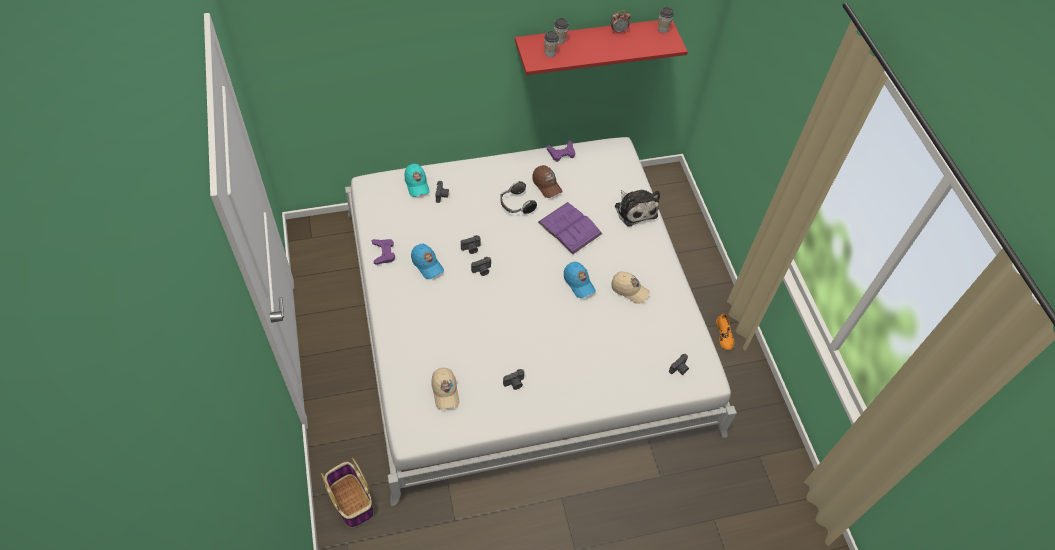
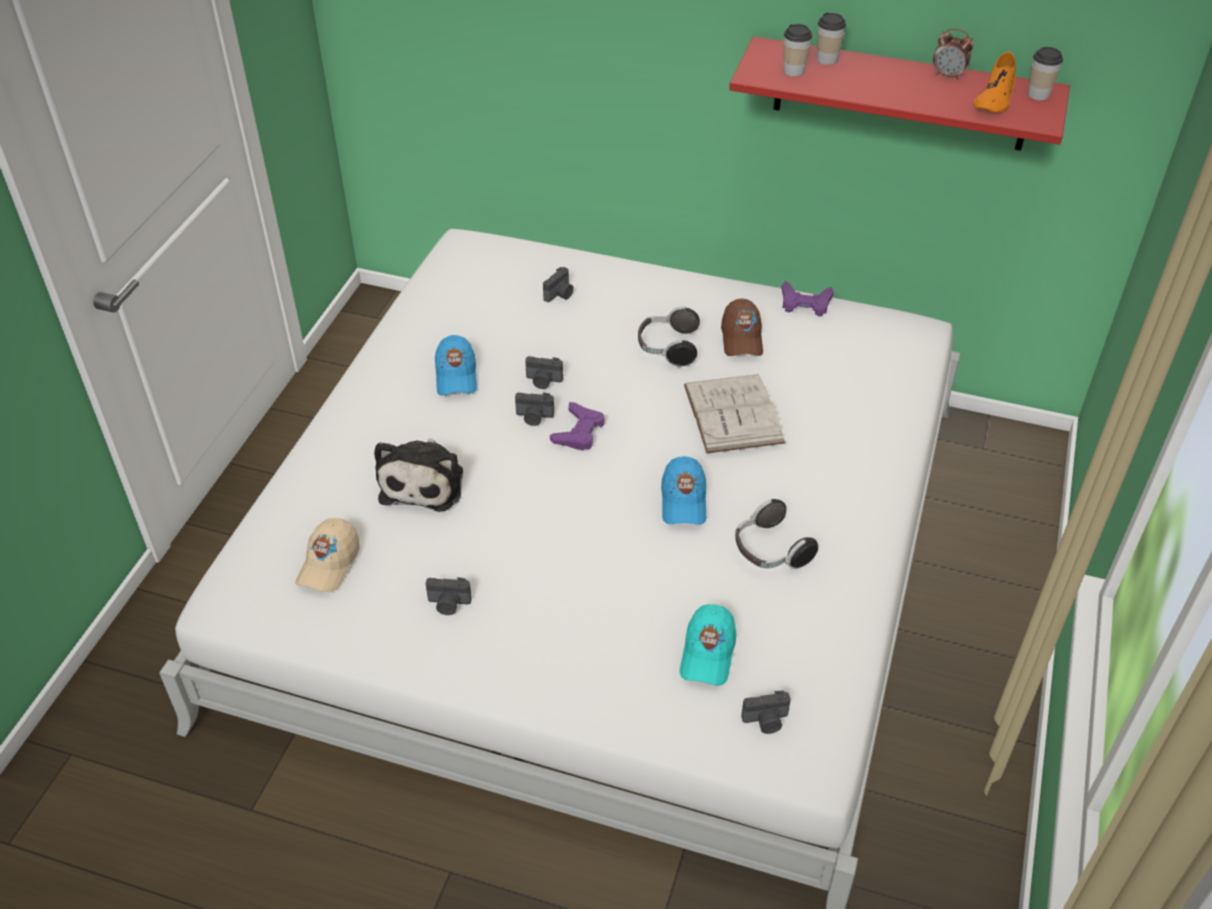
camera: 35 degrees right, 10 degrees down
basket [321,458,374,528] -> none
purple game controller [372,239,395,265] -> purple game controller moved to [550,402,605,451]
turquoise cap [405,164,430,197] -> turquoise cap moved to [680,604,736,686]
purple book [538,202,603,254] -> white book [684,374,785,453]
beige cap [611,271,650,304] -> headphones [735,499,818,569]
plush toy [615,190,660,227] -> plush toy moved to [374,438,463,512]
orange shoe [716,314,734,350] -> orange shoe moved to [974,51,1016,112]

